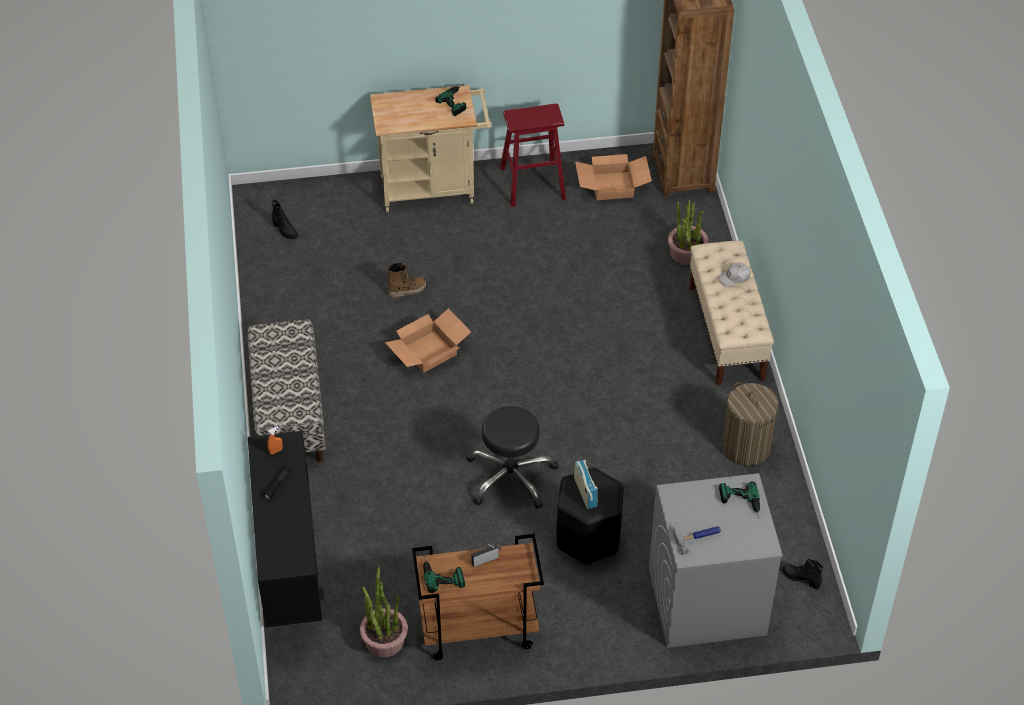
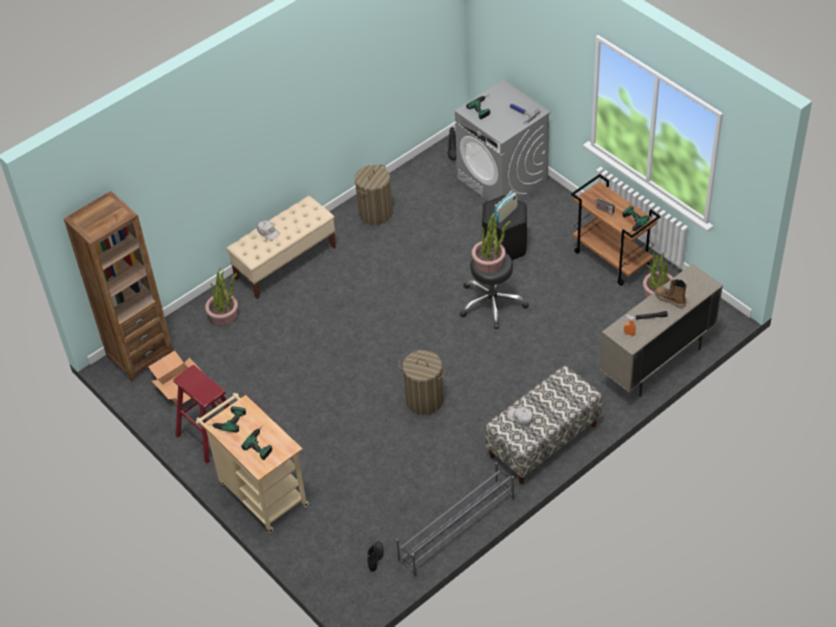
camera: 120 degrees left, 0 degrees up
black cabinet [248,431,324,627] -> beige cabinet [599,264,723,397]
cardboard box [385,308,471,373] -> laundry basket [399,350,446,415]
boot [387,262,426,298] -> boot moved to [655,279,687,308]
none -> power drill [241,425,272,460]
none -> grey shoe rack [396,462,514,578]
none -> potted plant [472,212,511,273]
none -> white cap [507,407,534,425]

